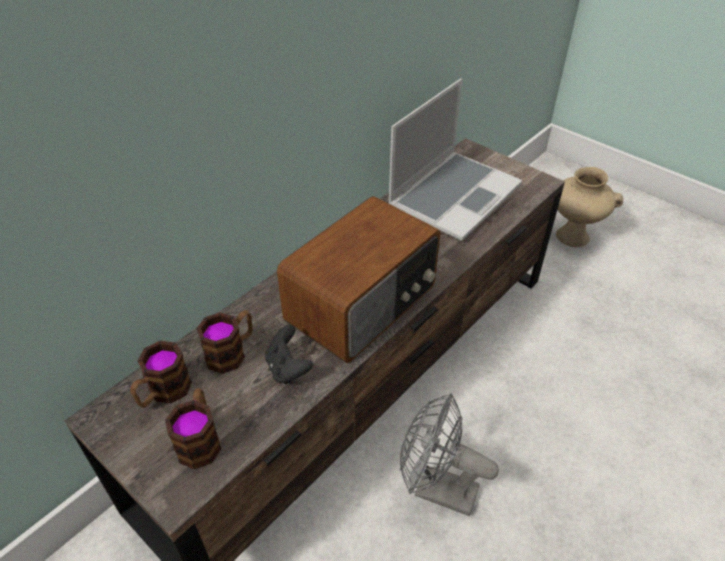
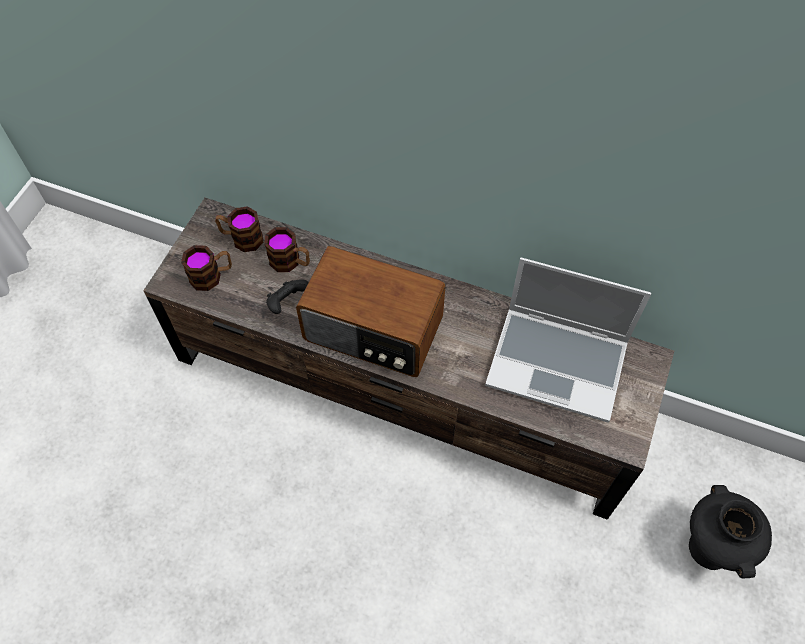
camera: 70 degrees right, 15 degrees up
grey fan [400,393,499,516] -> none
beige vase [556,167,623,247] -> black vase [689,485,772,578]

